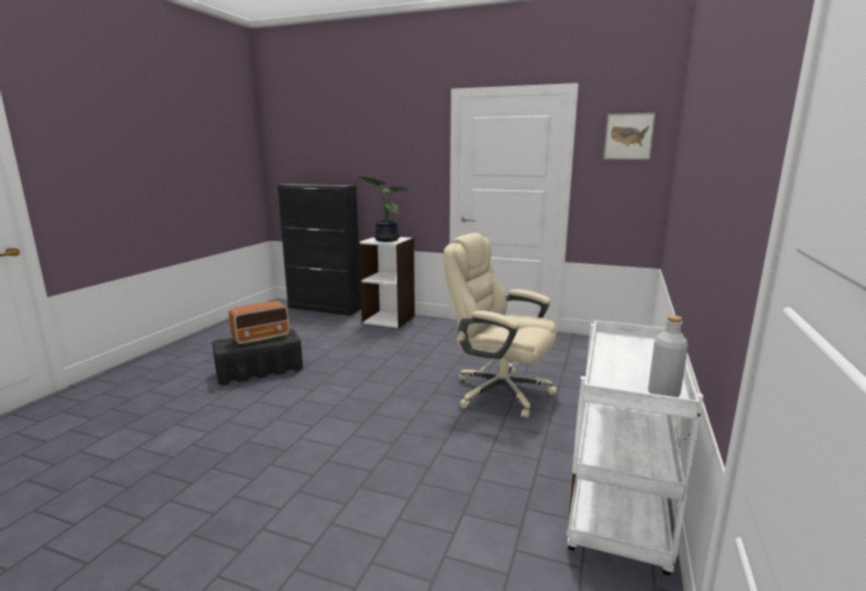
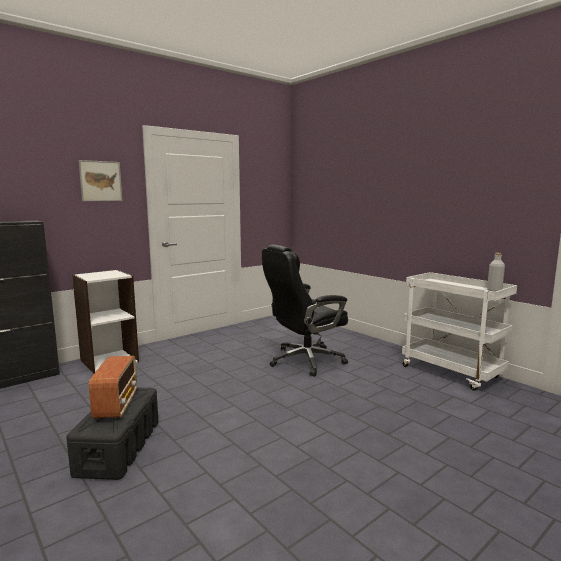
camera: 60 degrees left, 5 degrees down
potted plant [357,175,408,242] -> none
beige office chair [444,233,557,419] -> black office chair [262,245,348,377]
picture [604,113,655,159] -> picture moved to [78,160,123,201]

